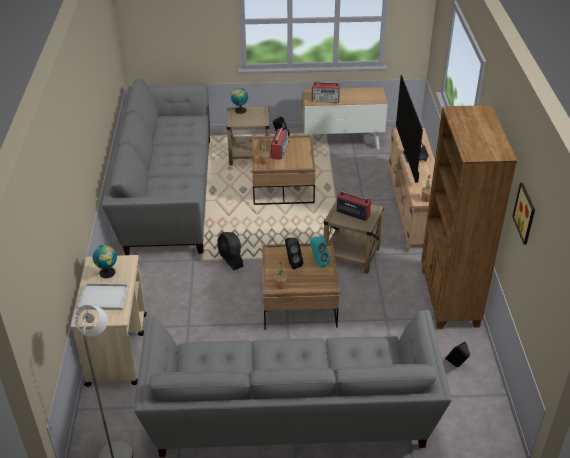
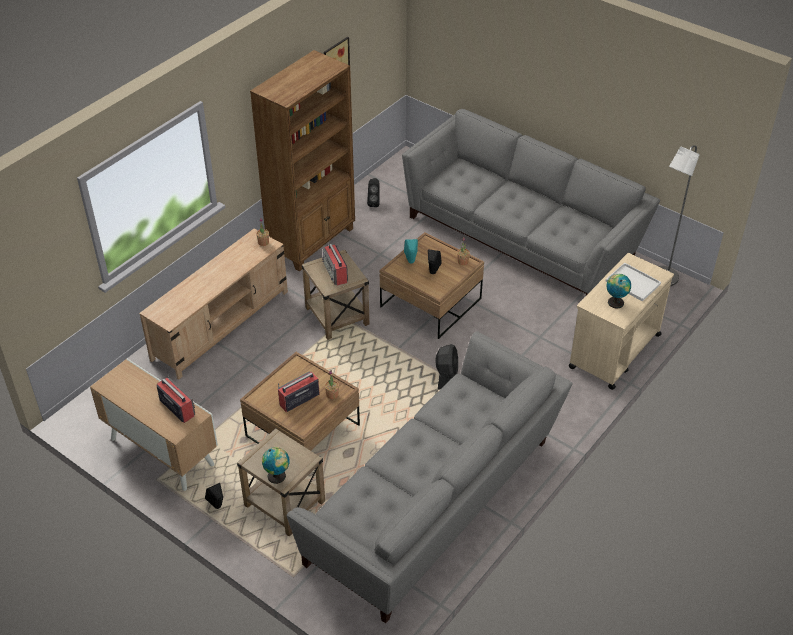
camera: 140 degrees left, 5 degrees up
television [396,75,429,183] -> none

